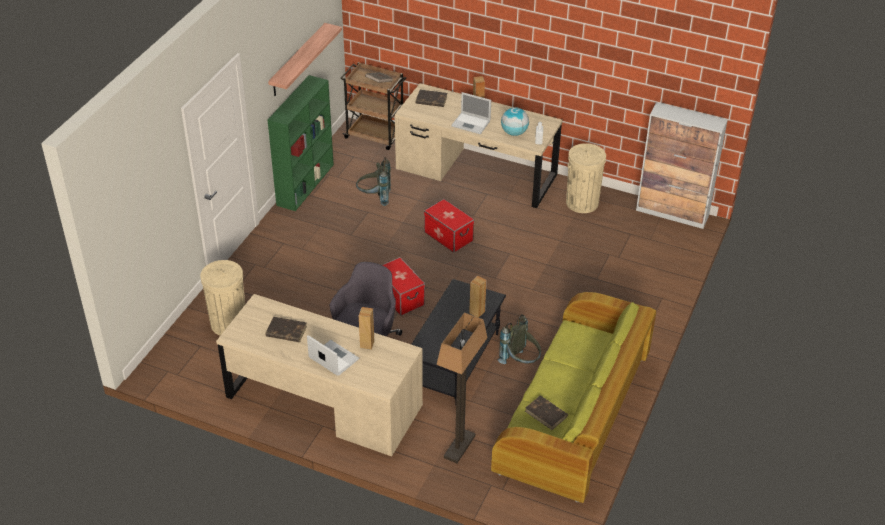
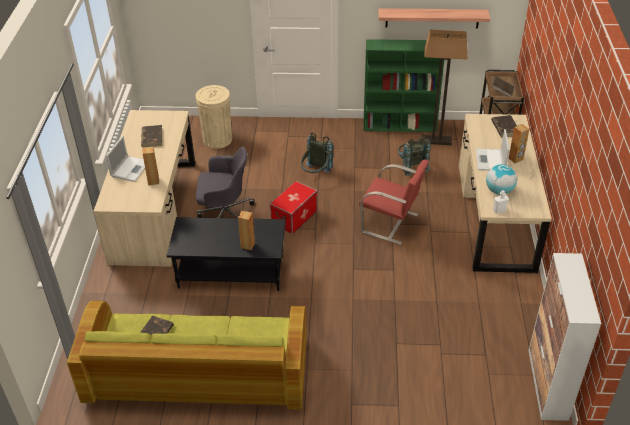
camera: 70 degrees right, 0 degrees up
storage box [424,199,474,253] -> red chair [359,159,429,245]
floor lamp [436,312,488,463] -> floor lamp moved to [422,30,468,145]
grey backpack [498,314,541,364] -> grey backpack moved to [301,132,333,173]
beige trash can [566,143,606,213] -> none

